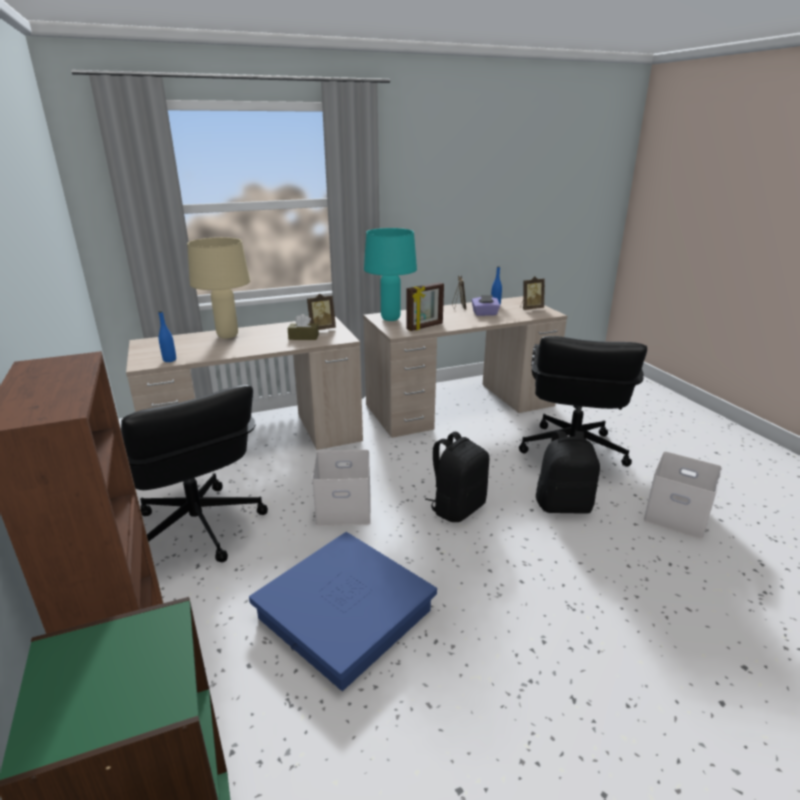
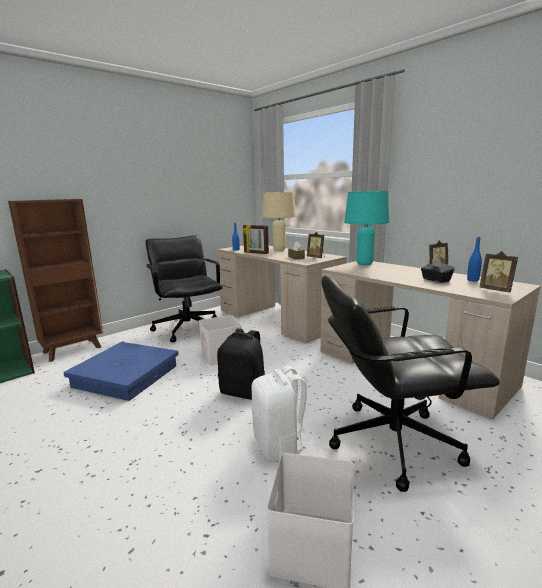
camera: 70 degrees right, 10 degrees down
black office chair [121,385,268,562] -> black office chair turned 120 degrees clockwise [146,235,223,342]
picture frame [406,282,444,331] -> picture frame moved to [243,225,269,254]
purple tissue box [472,295,500,316] -> black tissue box [421,259,455,283]
black backpack [536,431,600,514] -> white backpack [251,366,315,462]

